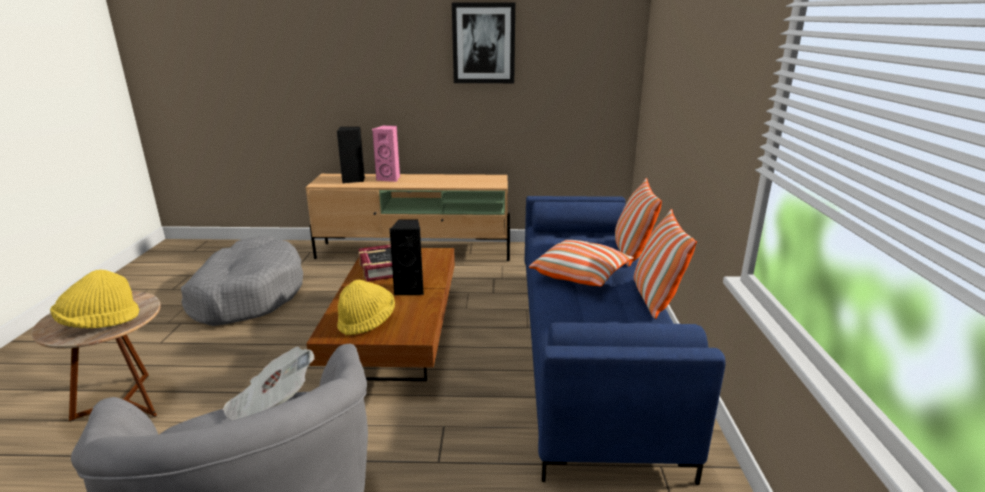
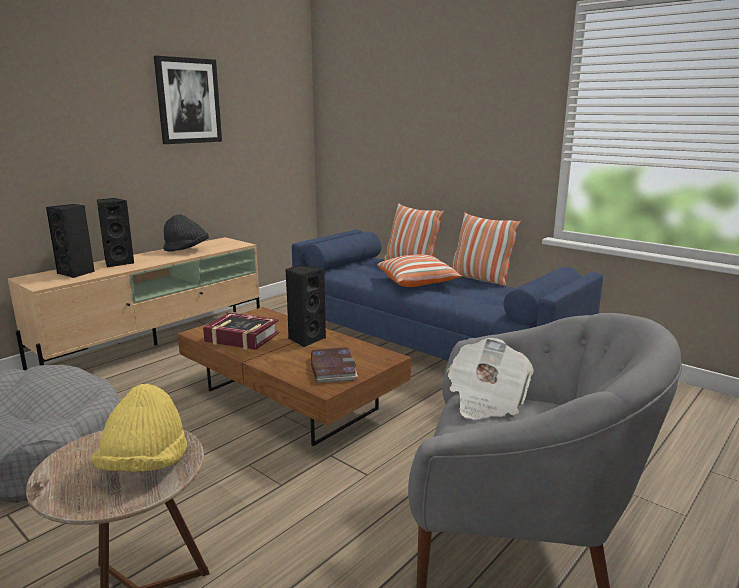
camera: 50 degrees left, 5 degrees down
yellow hat [337,280,395,335] -> book [311,347,358,383]
pink speaker [372,125,400,182] -> black speaker [97,198,135,268]
none -> black hat [163,214,209,252]

